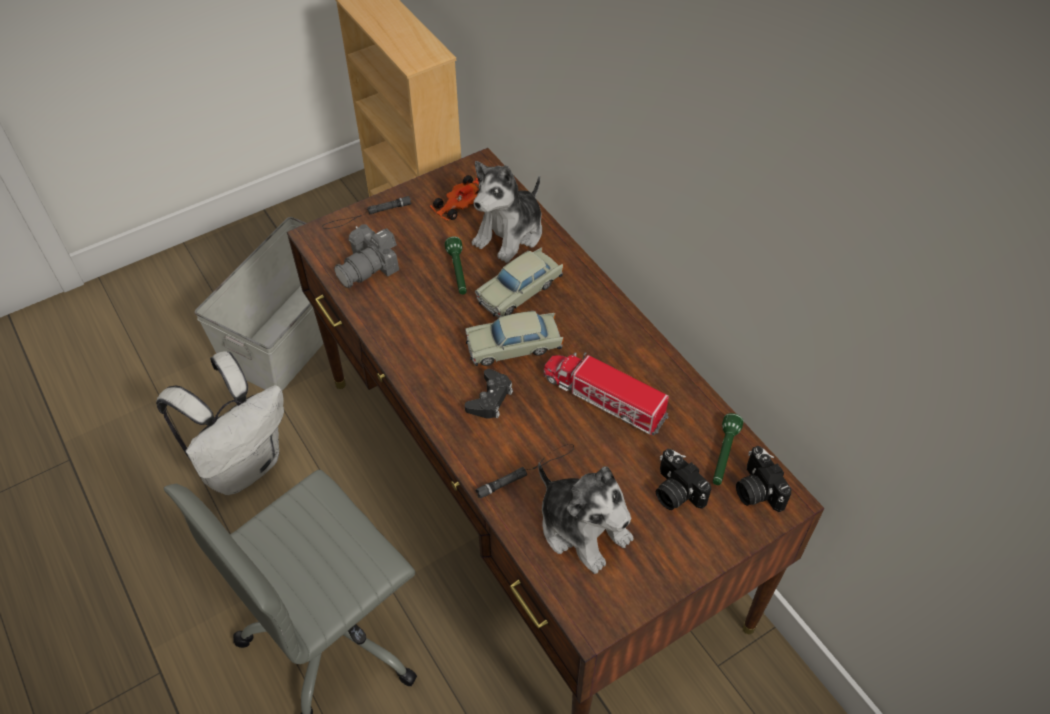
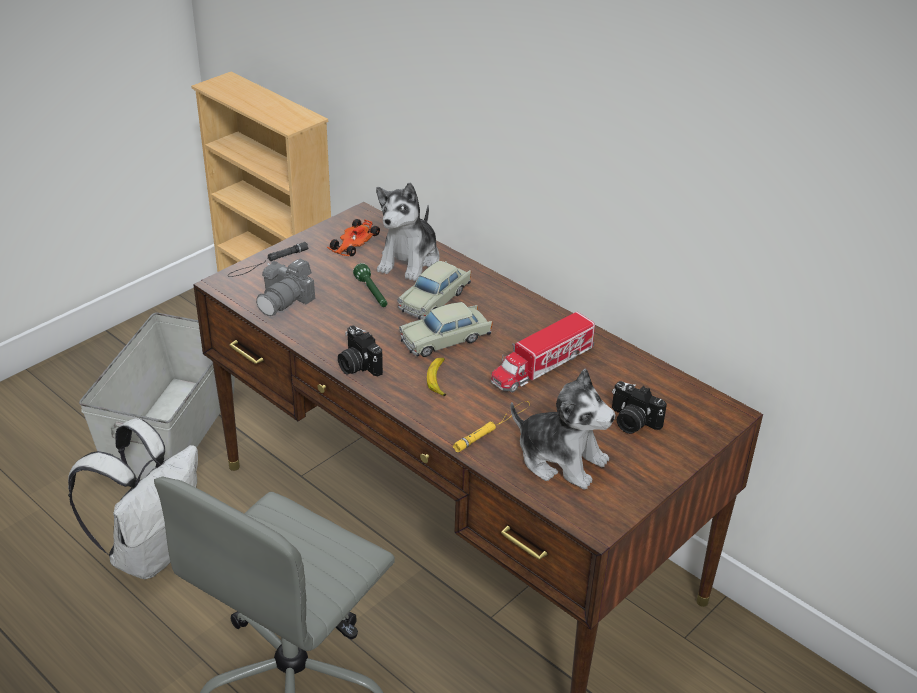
camera: 15 degrees left, 15 degrees down
black game controller [465,369,513,419] -> banana [427,358,446,396]
black flashlight [475,444,574,499] -> yellow flashlight [453,401,530,452]
toy truck [544,352,669,435] -> toy truck turned 60 degrees counterclockwise [491,312,595,393]
green flashlight [713,413,743,485] -> none
camera [736,446,791,512] -> camera moved to [338,325,383,376]

